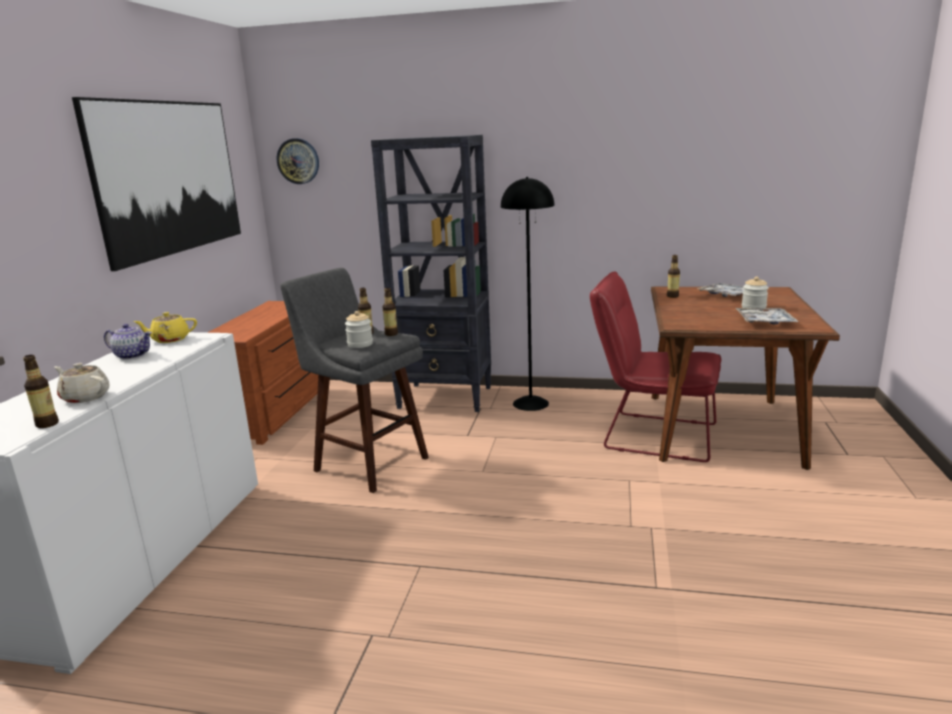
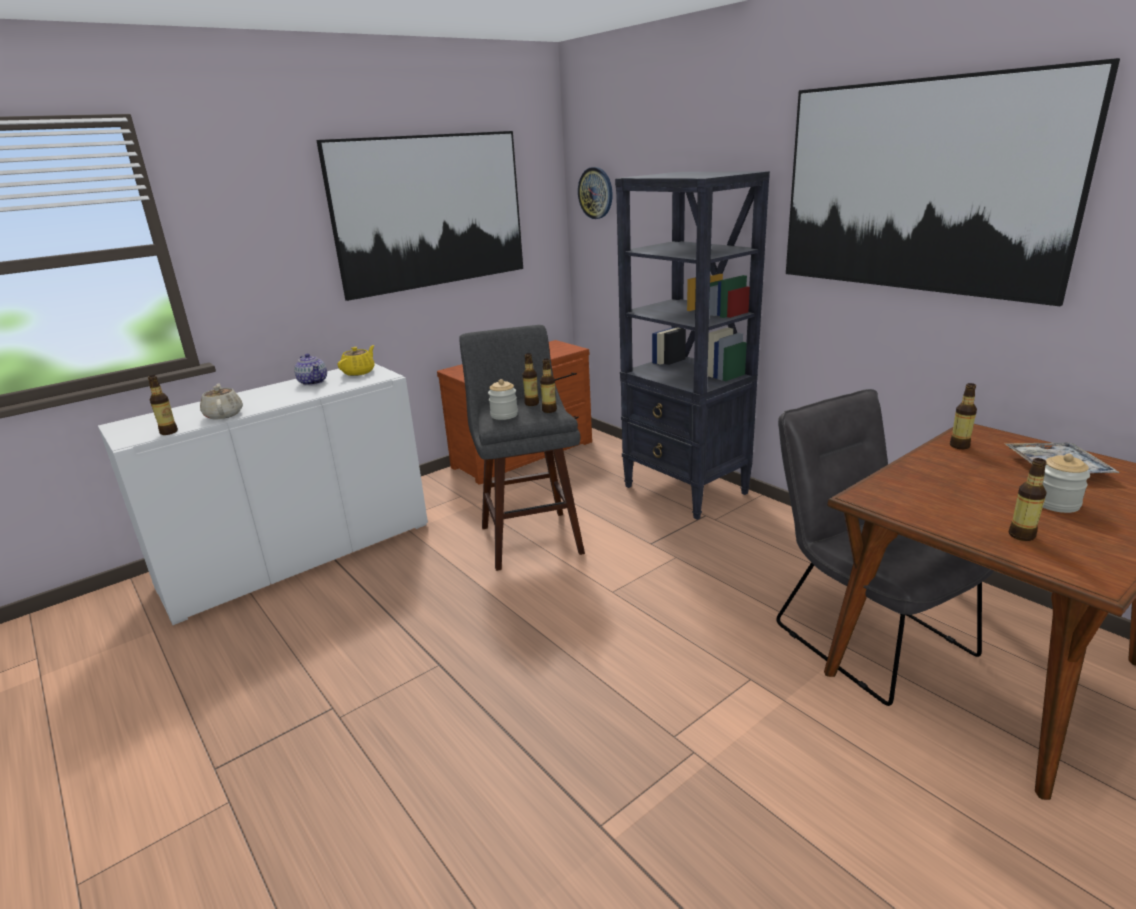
camera: 40 degrees right, 5 degrees up
yellow teapot [133,312,197,343] -> yellow teapot turned 90 degrees clockwise [338,345,375,376]
black floor lamp [501,177,555,411] -> none
red chair [590,271,722,462] -> grey chair [776,389,994,706]
tray [736,308,798,325] -> bottle [1009,458,1047,541]
none -> picture [786,58,1120,306]

